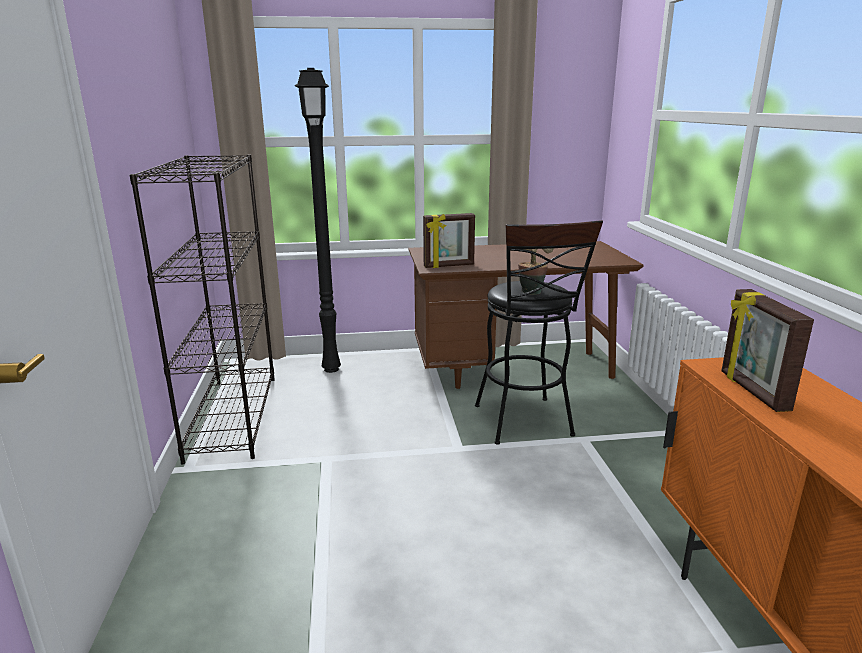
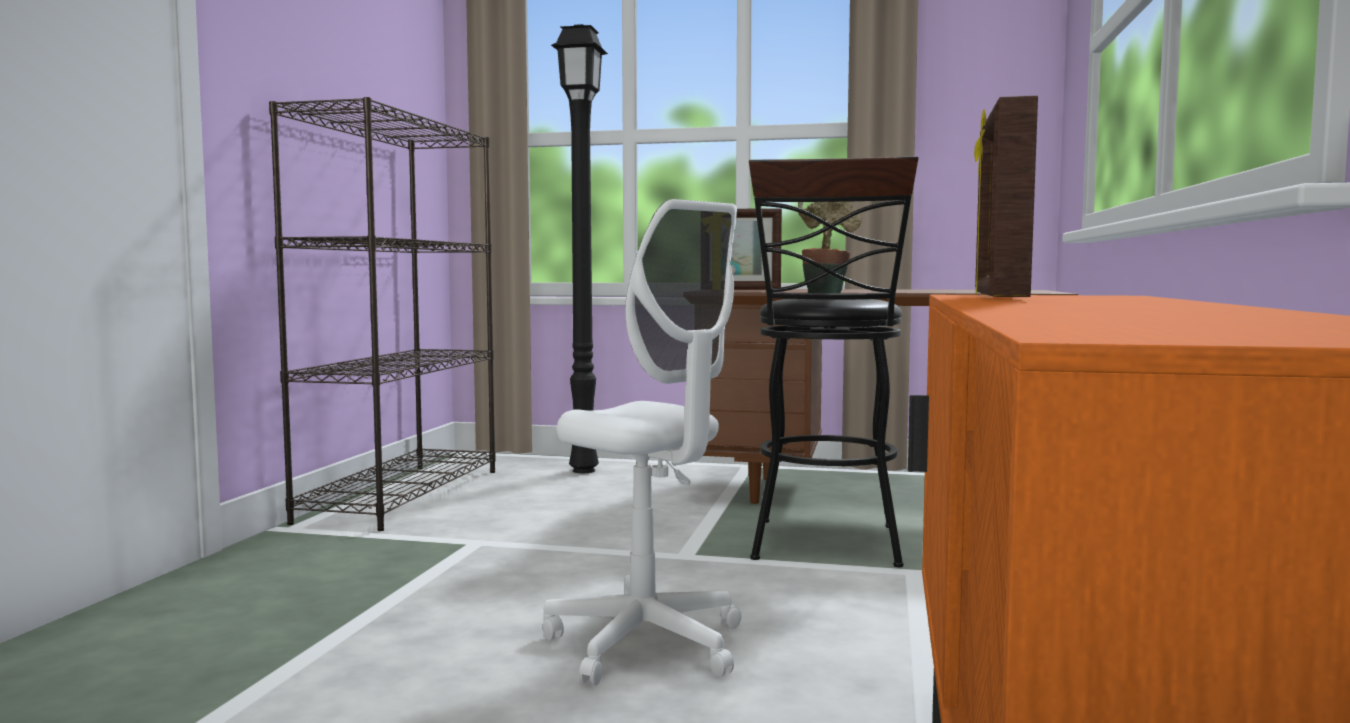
camera: 20 degrees right, 15 degrees down
none -> white office chair [543,199,741,686]

